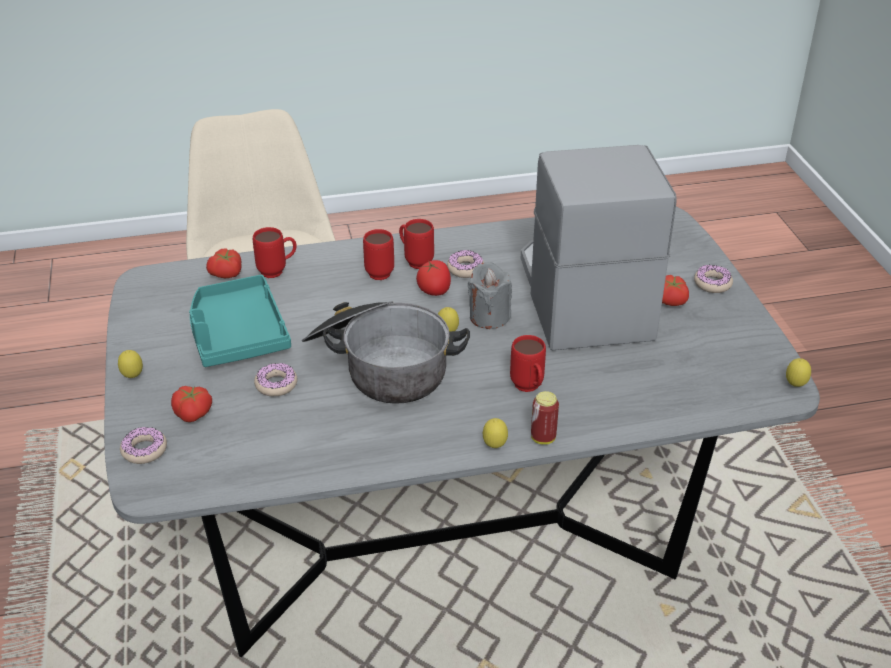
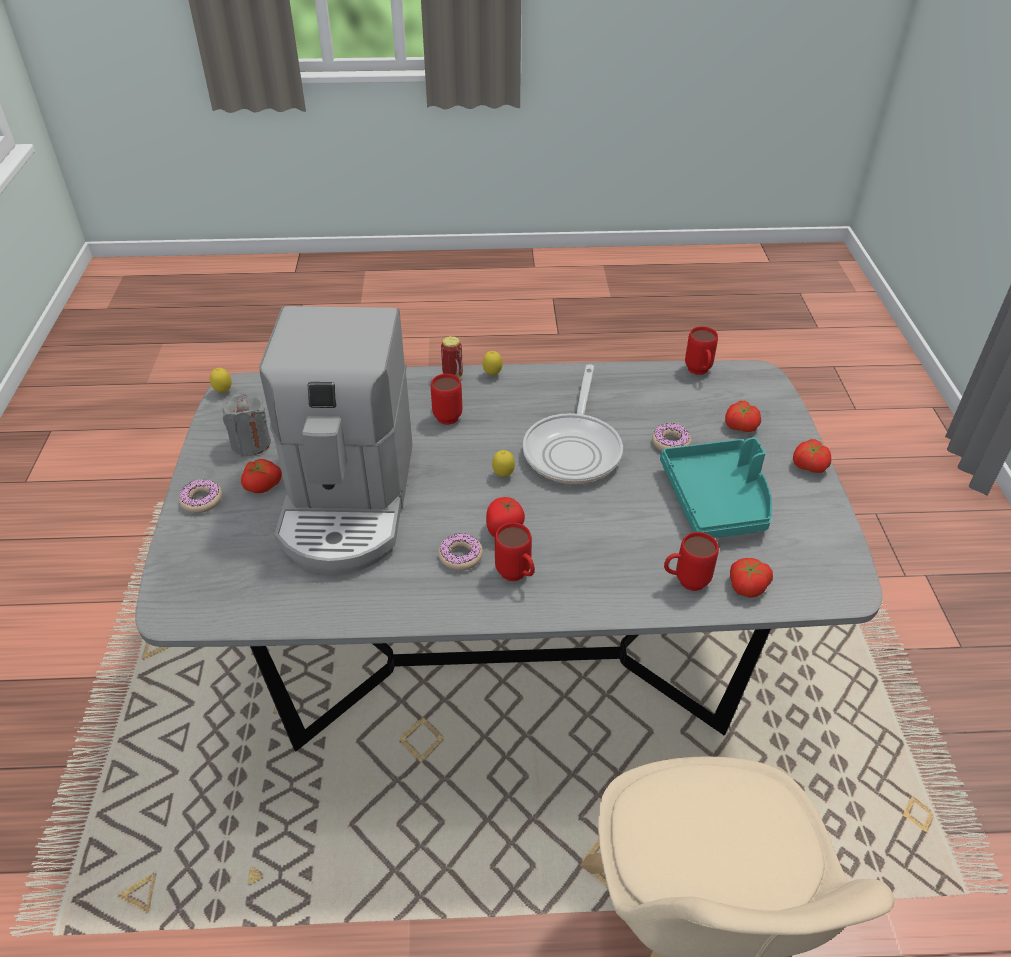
camera: 170 degrees left, 5 degrees up
lemon [118,350,143,378] -> tomato [793,439,831,473]
donut [120,427,167,464] -> none
cooking pot [302,301,470,404] -> frying pan [523,364,623,484]
red mug [363,229,394,280] -> red mug moved to [685,326,718,375]
grey candle [468,262,512,329] -> grey candle moved to [222,394,271,457]

